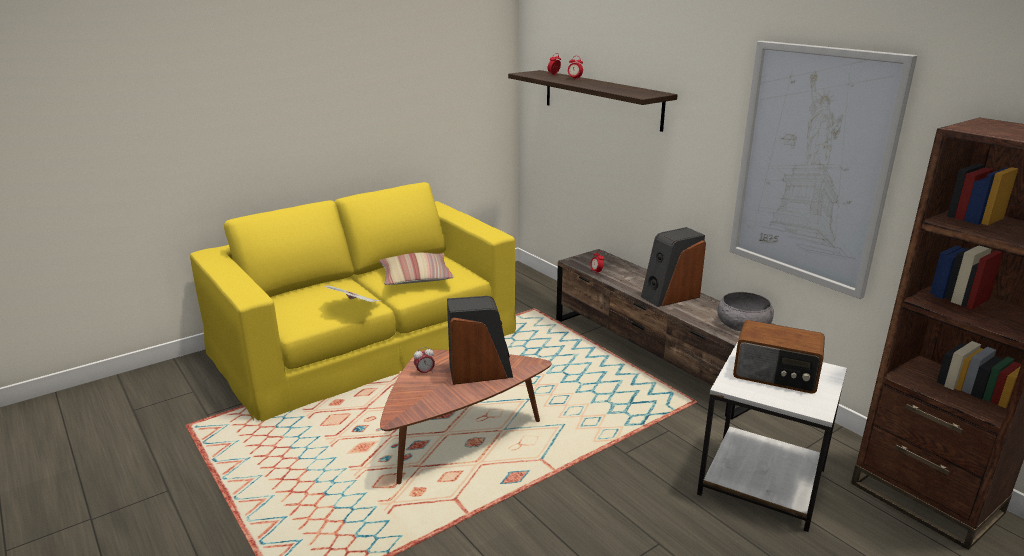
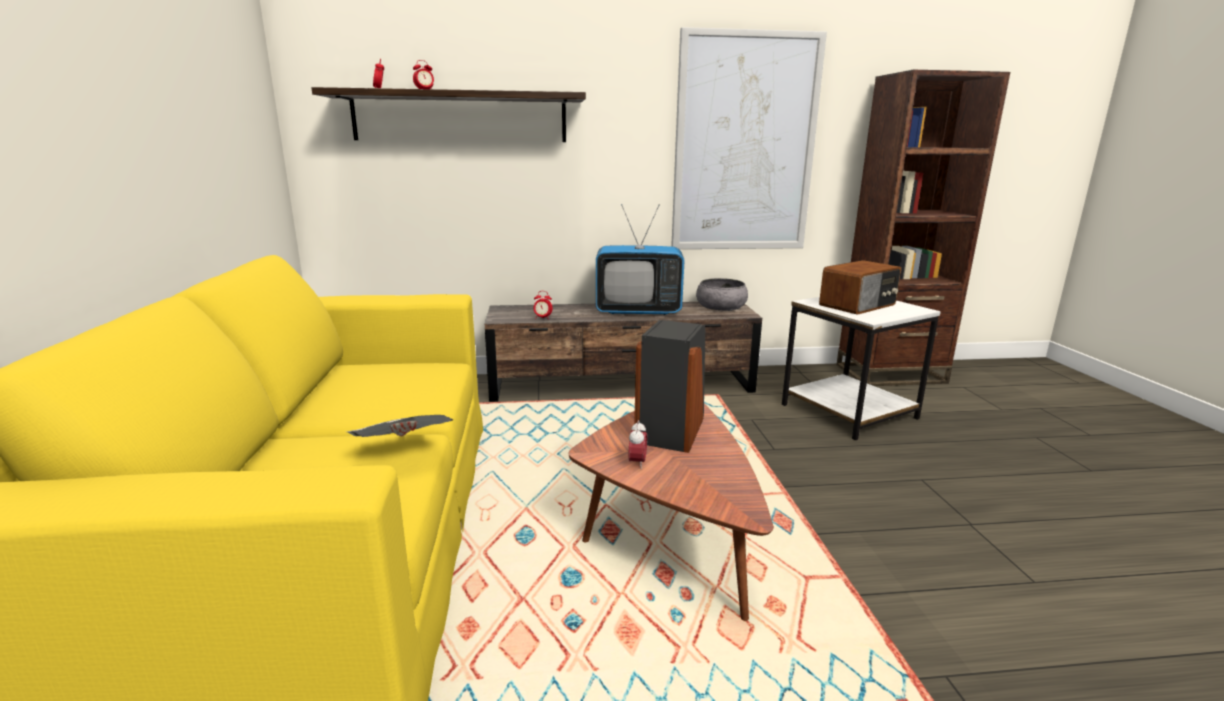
camera: 60 degrees left, 5 degrees down
pillow [379,253,454,285] -> none
speaker [641,227,706,307] -> television [596,204,685,315]

